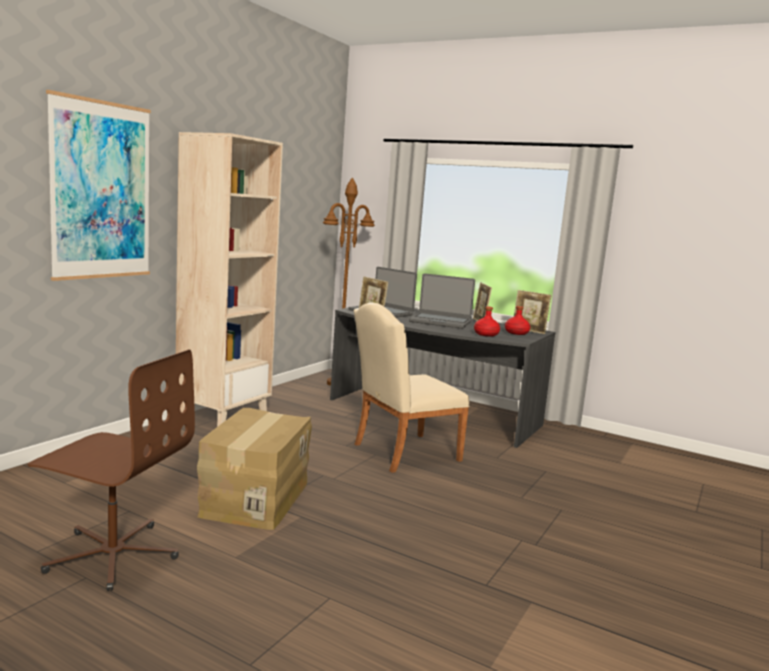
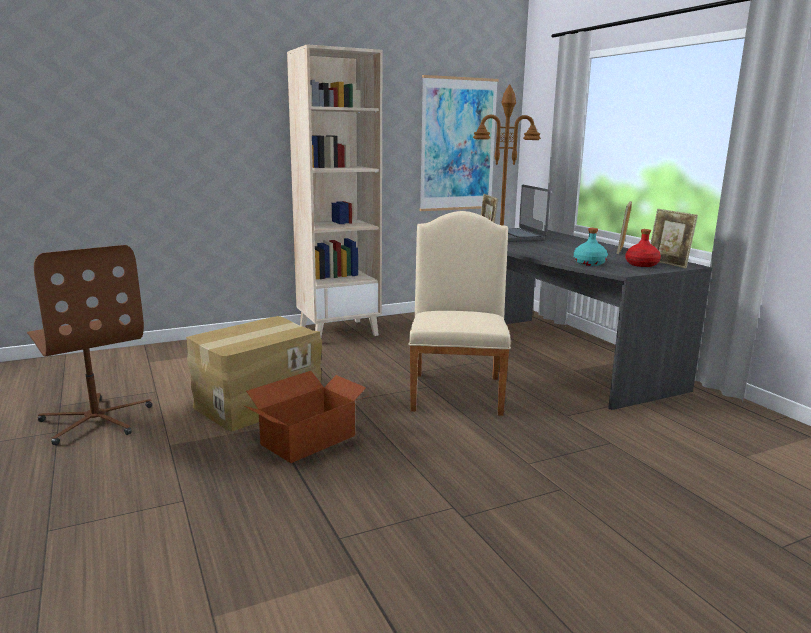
camera: 35 degrees right, 5 degrees up
picture [46,90,151,281] -> picture moved to [419,75,499,211]
beige chair [354,303,470,473] -> beige chair turned 90 degrees clockwise [409,211,511,416]
laptop [409,273,475,329] -> none
red bottle [474,307,500,337] -> turquoise bottle [574,228,608,266]
none -> cardboard box [244,371,367,463]

